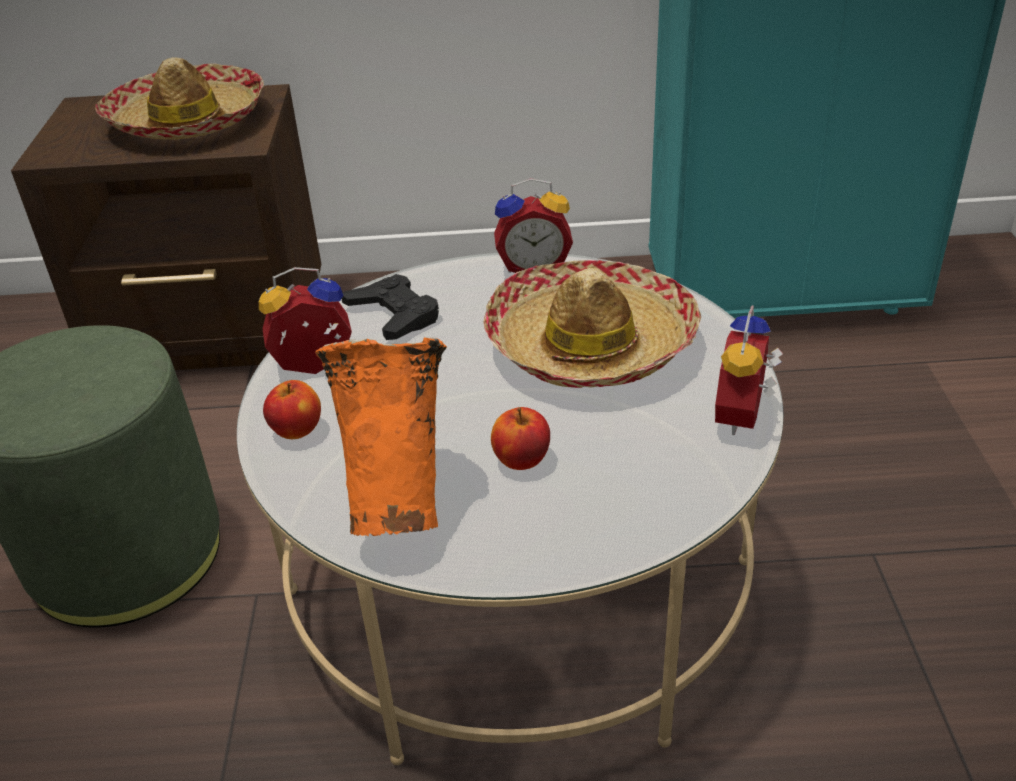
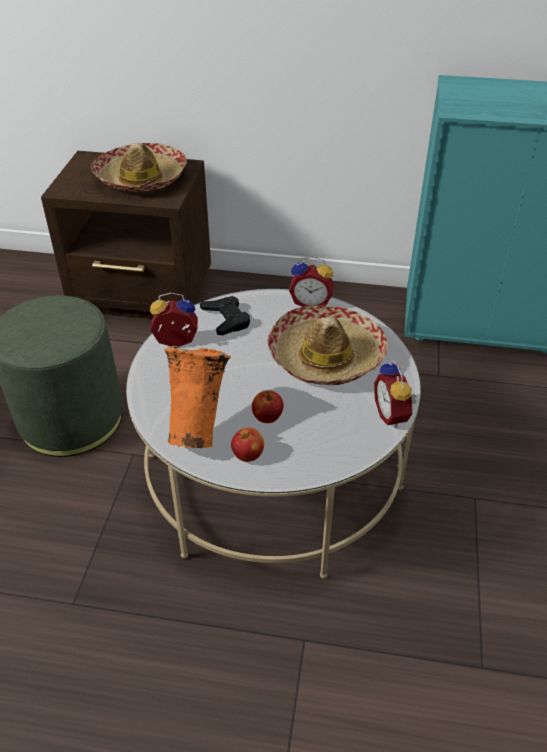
camera: 10 degrees right, 5 degrees up
apple [263,380,321,439] -> apple moved to [231,428,264,462]
alarm clock [715,305,783,435] -> alarm clock turned 45 degrees counterclockwise [374,360,417,428]

